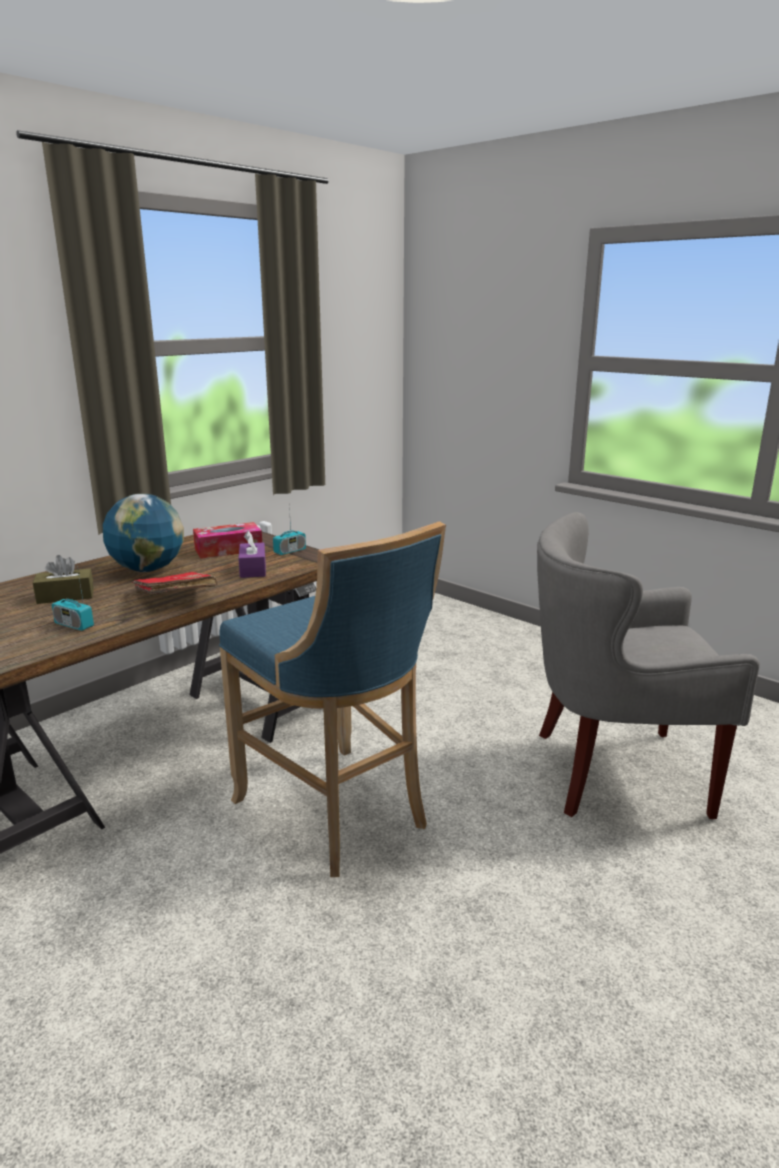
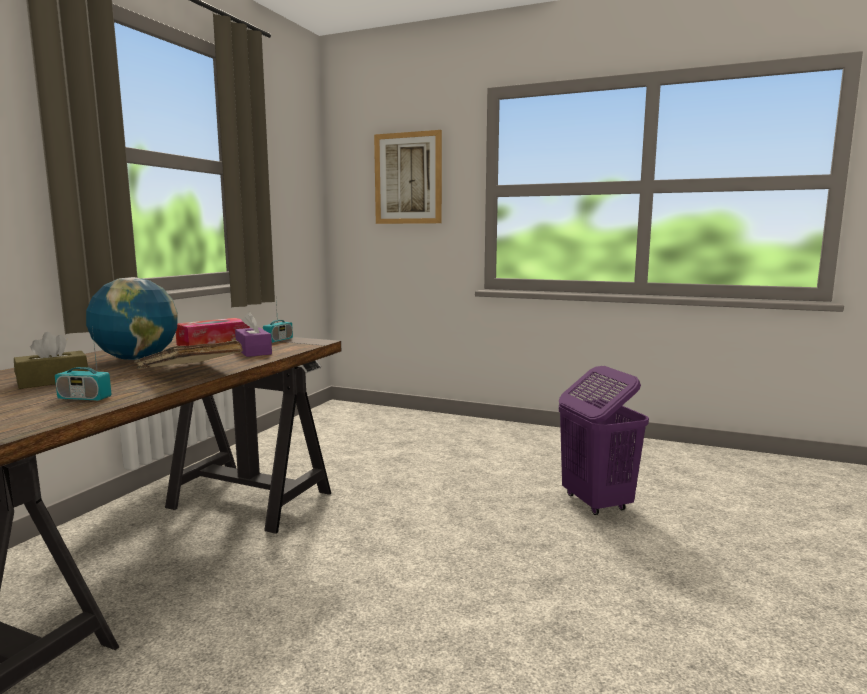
camera: 20 degrees left, 10 degrees down
red book [132,572,217,594] -> beige book [134,340,243,369]
blue stool [219,521,446,877] -> none
grey armchair [537,512,760,819] -> purple laundry basket [559,366,649,515]
none -> picture [374,130,442,224]

